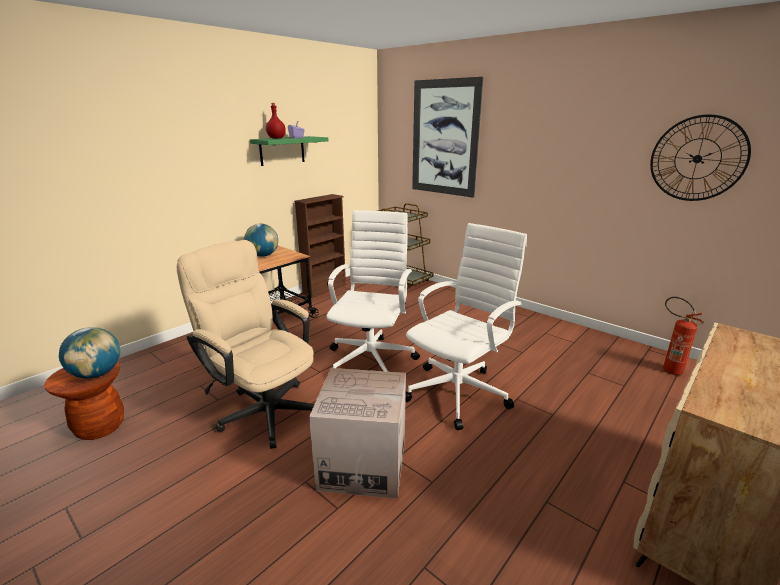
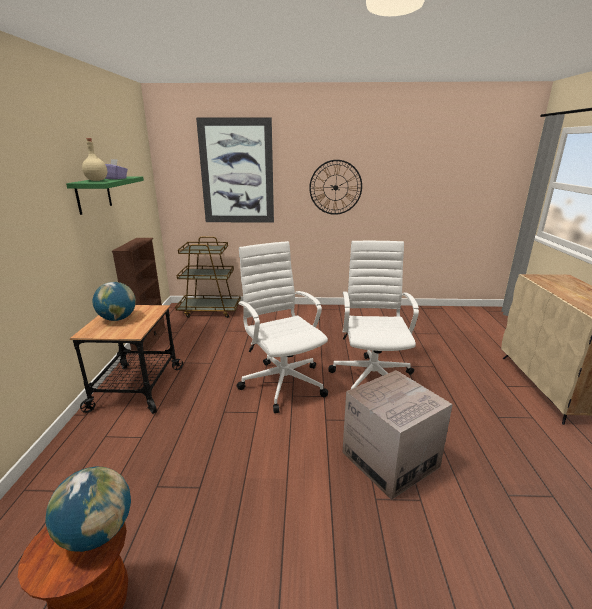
camera: 40 degrees left, 0 degrees up
beige office chair [177,240,314,449] -> none
red bottle [266,103,286,139] -> beige bottle [82,138,107,181]
wall clock [650,114,751,201] -> wall clock moved to [309,160,362,215]
fire extinguisher [663,297,704,375] -> none

